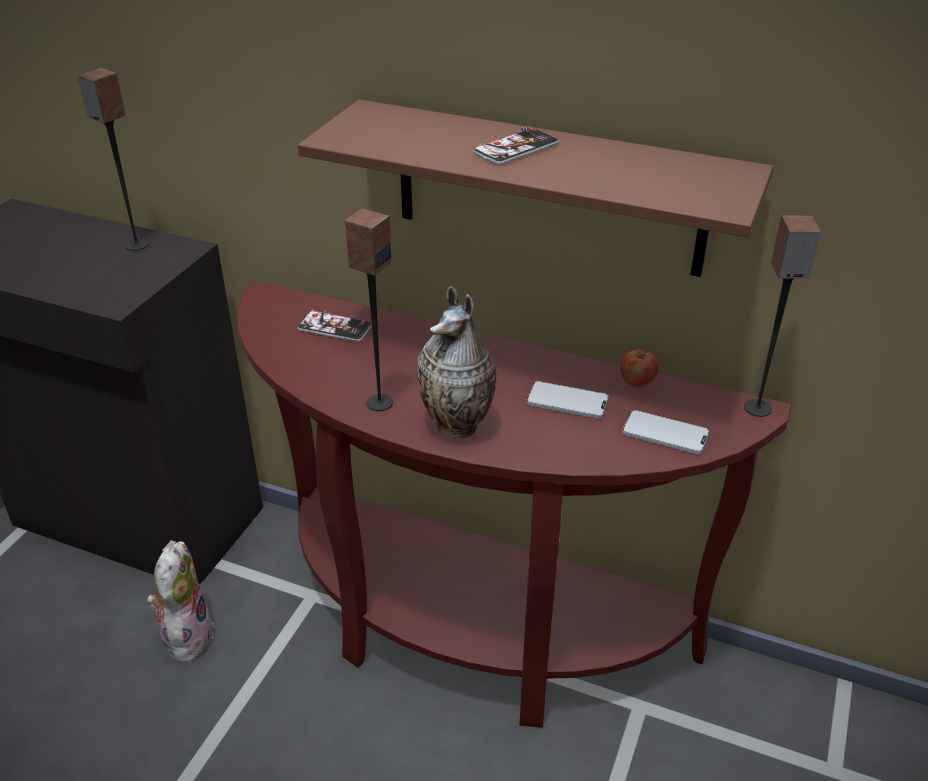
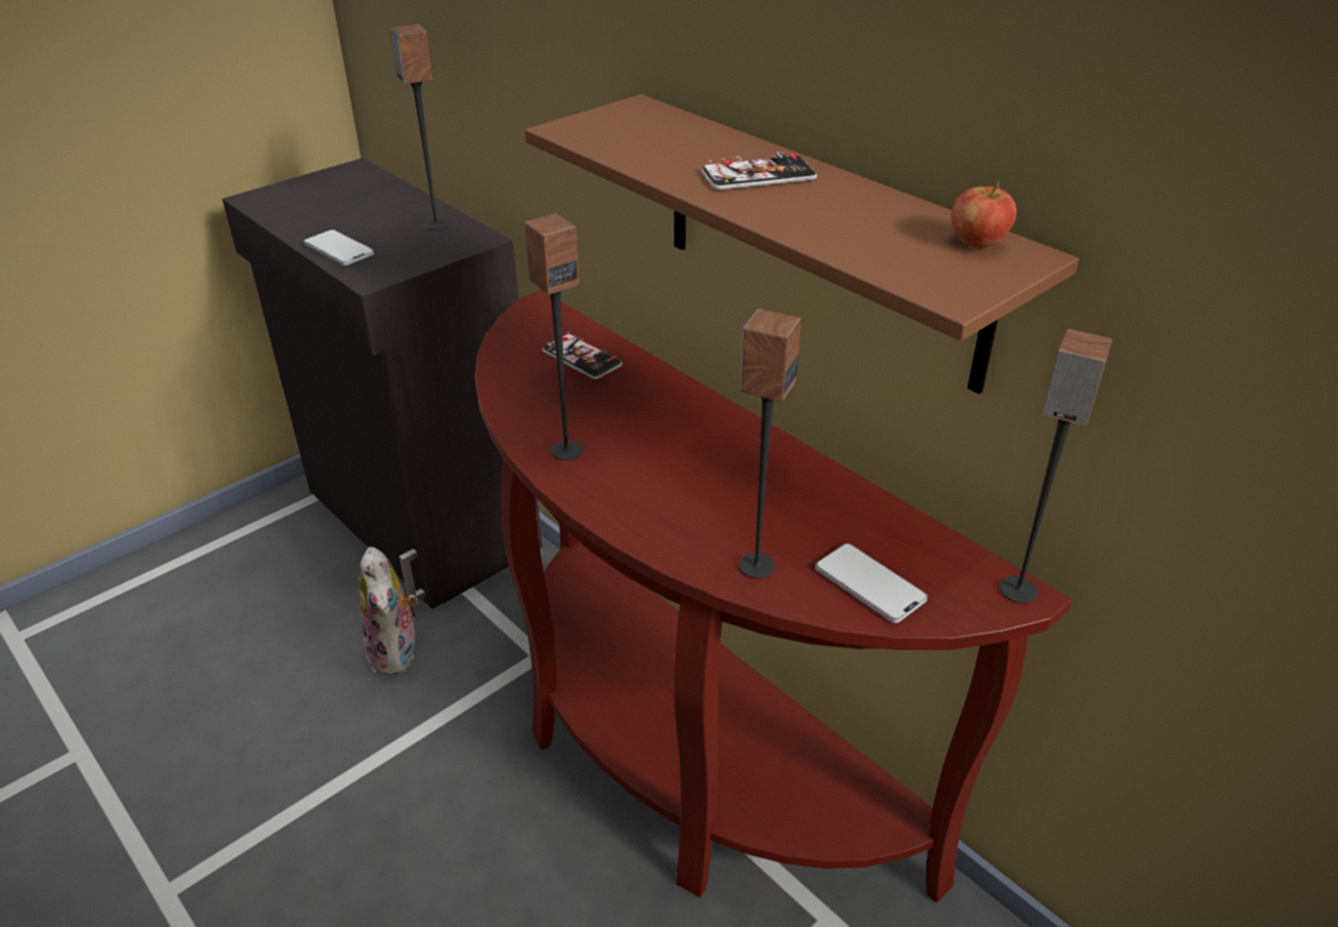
camera: 25 degrees right, 0 degrees up
plush toy [147,541,214,663] -> plush toy turned 135 degrees clockwise [358,547,418,675]
vase [417,286,496,438] -> none
phone [526,381,608,419] -> phone moved to [304,229,374,265]
apple [620,349,659,388] -> apple moved to [951,182,1017,248]
none -> speaker [739,309,801,579]

